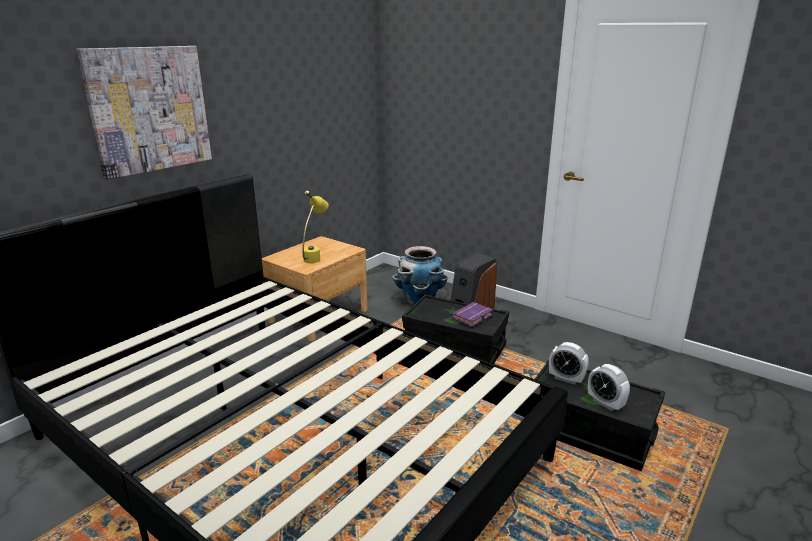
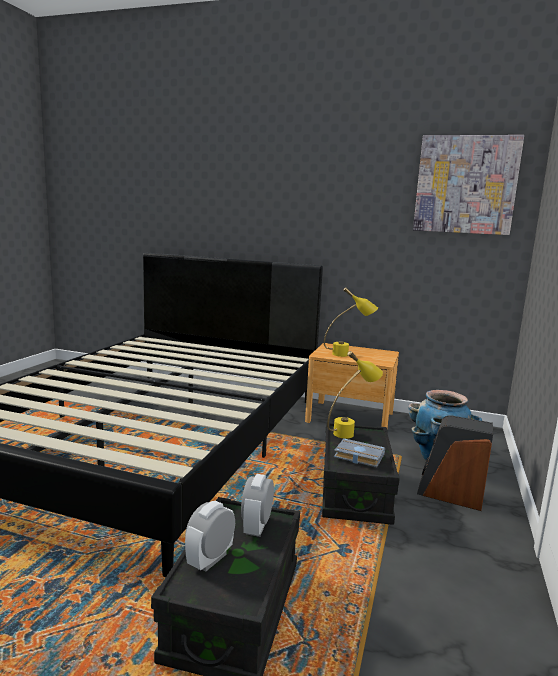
camera: 70 degrees right, 10 degrees down
picture [76,46,212,180] -> picture moved to [413,135,524,235]
purple book [451,302,493,327] -> grey book [334,438,385,467]
none -> yellow table lamp [327,351,383,439]

